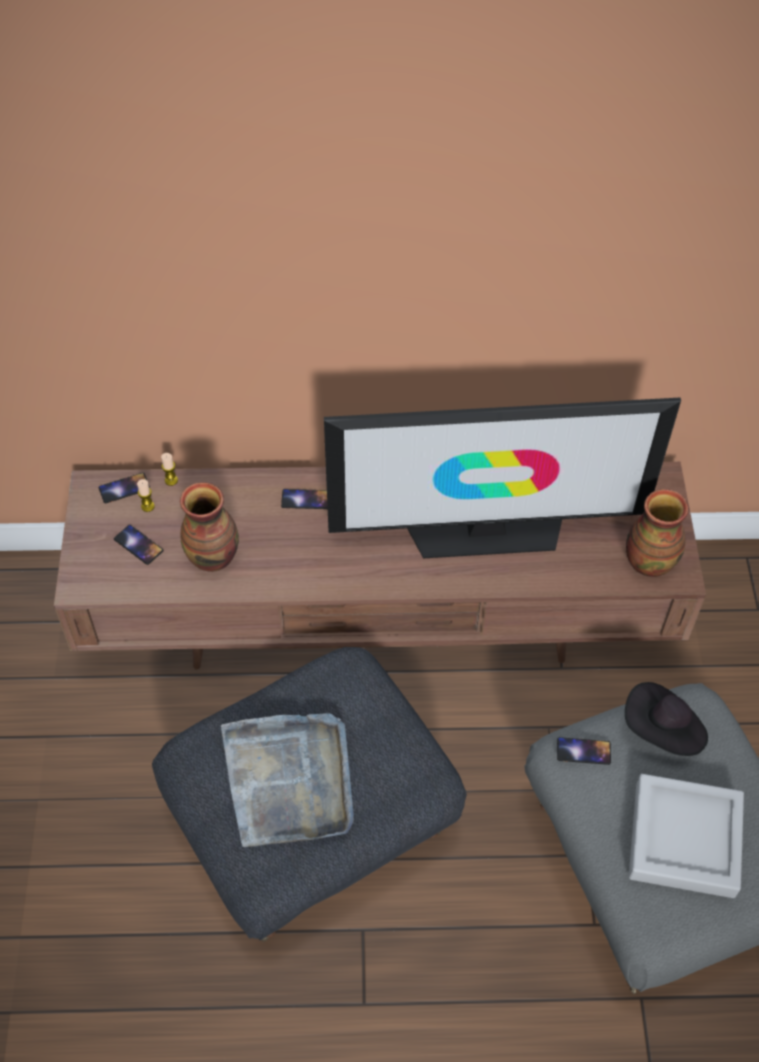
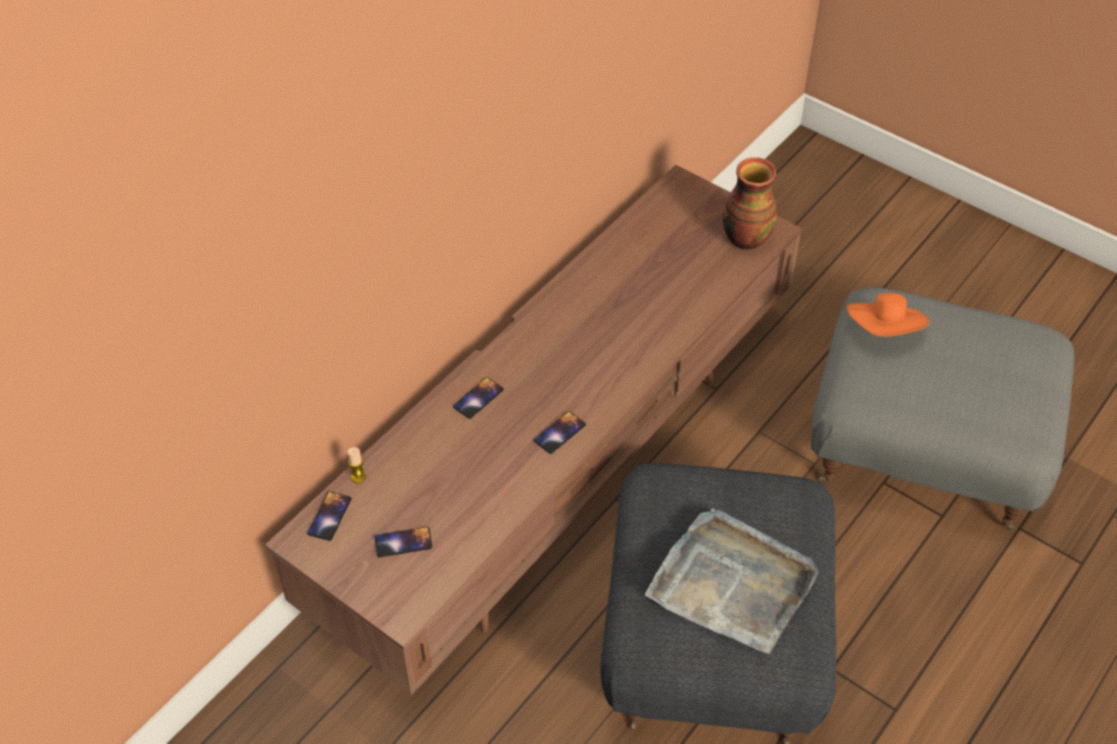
camera: 50 degrees left, 5 degrees down
candle [137,479,155,512] -> none
vase [180,482,239,572] -> none
television [324,398,681,558] -> none
phone [557,737,611,765] -> phone moved to [534,411,586,454]
black hat [625,682,708,756] -> orange hat [846,293,929,337]
grey tray [629,774,744,898] -> none

